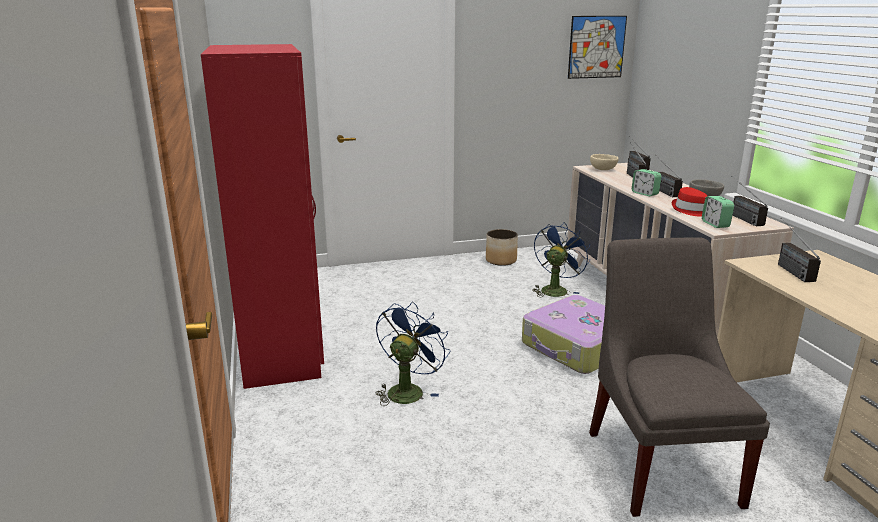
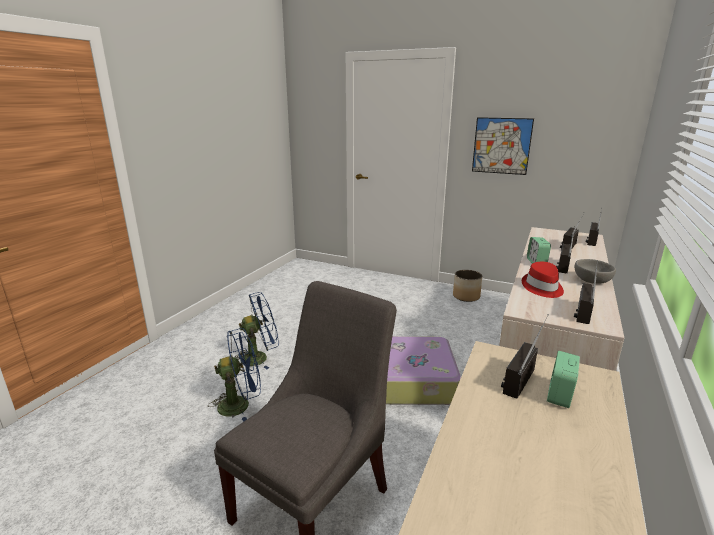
camera: 40 degrees right, 0 degrees up
red wardrobe [201,44,324,389] -> none
blue fan [532,222,590,297] -> blue fan moved to [208,328,261,421]
picture [568,16,627,79] -> picture moved to [472,117,534,175]
beige bowl [590,154,619,170] -> none
alarm clock [702,196,734,228] -> alarm clock moved to [547,351,580,408]

